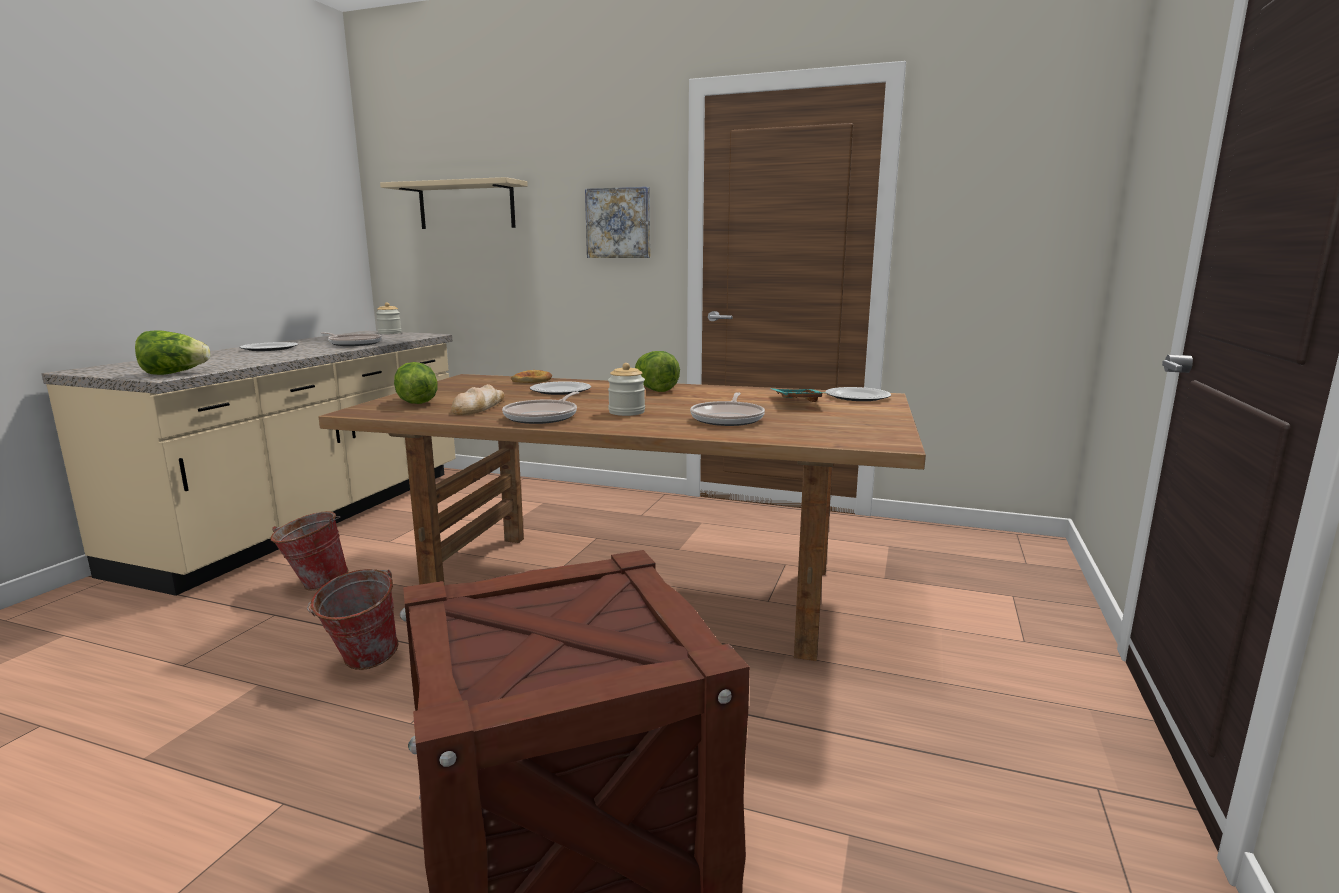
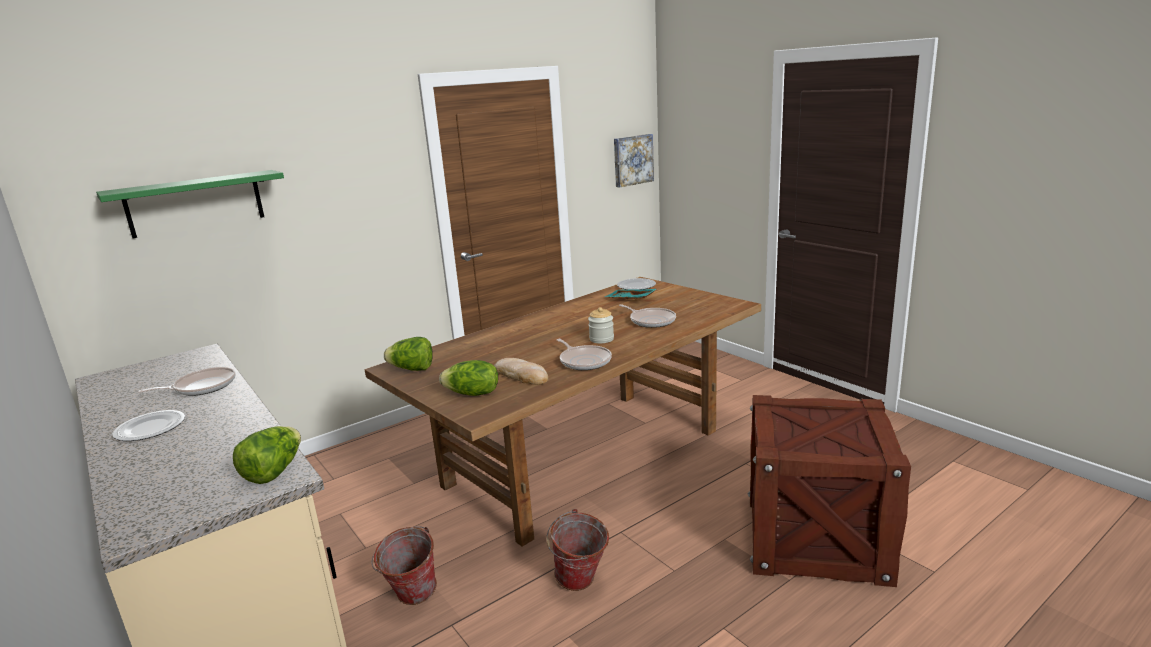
camera: 55 degrees left, 5 degrees up
jar [376,302,402,334] -> none
beige shelf [380,177,528,229] -> green shelf [96,170,284,238]
bread [511,370,552,383] -> none
plate [530,381,591,395] -> none
picture [585,187,650,258] -> picture moved to [614,134,654,188]
lettuce [635,351,680,392] -> lettuce moved to [384,337,433,371]

